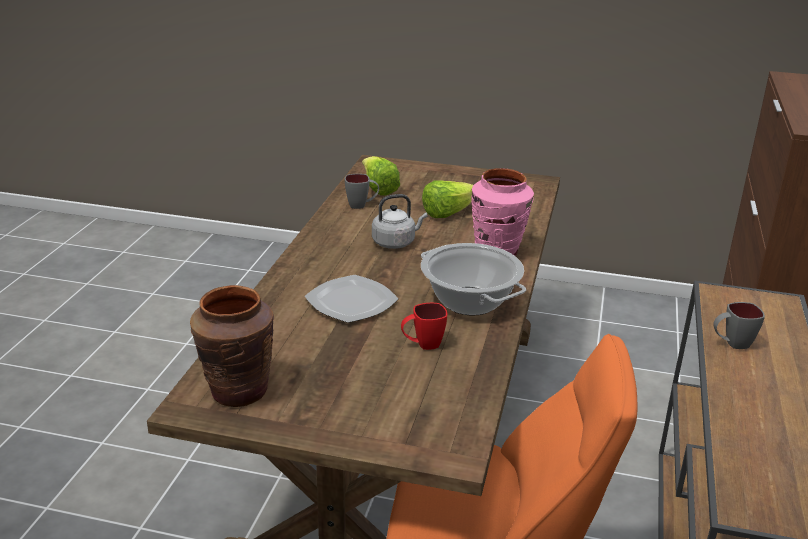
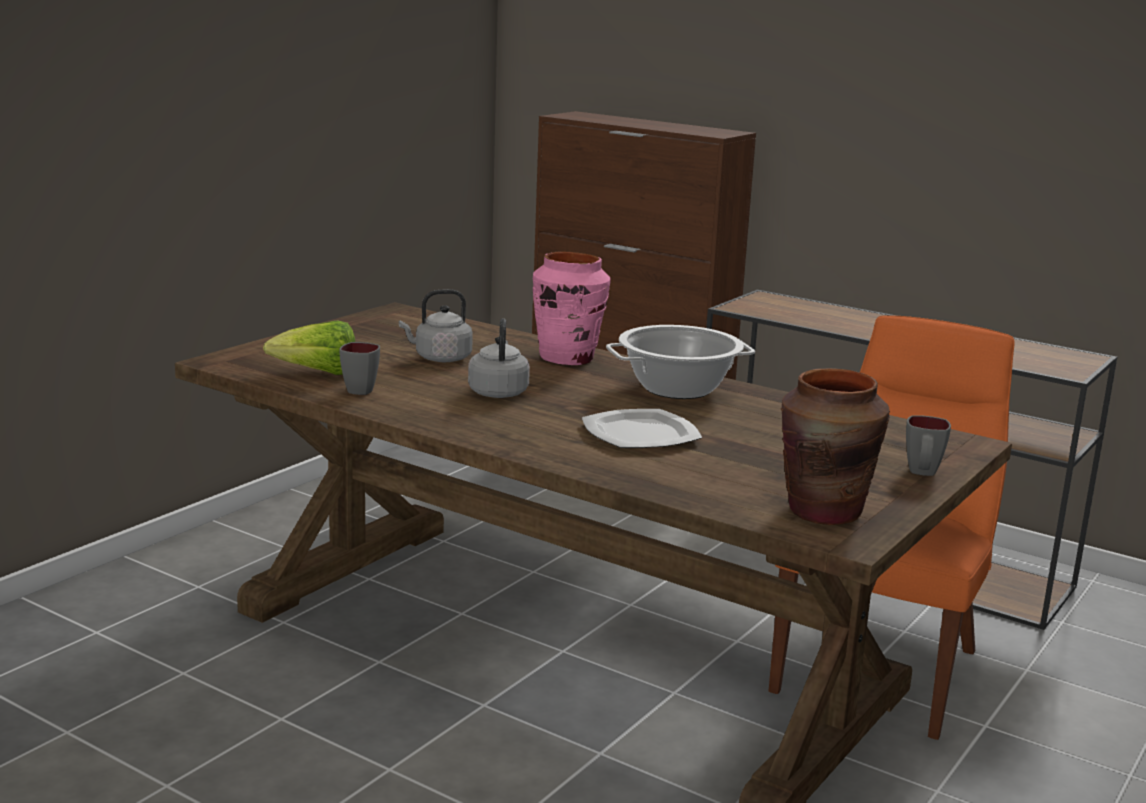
camera: 70 degrees left, 10 degrees down
red mug [401,303,447,350] -> none
lettuce [422,180,473,218] -> grey kettle [399,289,473,362]
grey mug [713,302,765,349] -> grey mug moved to [906,415,951,476]

